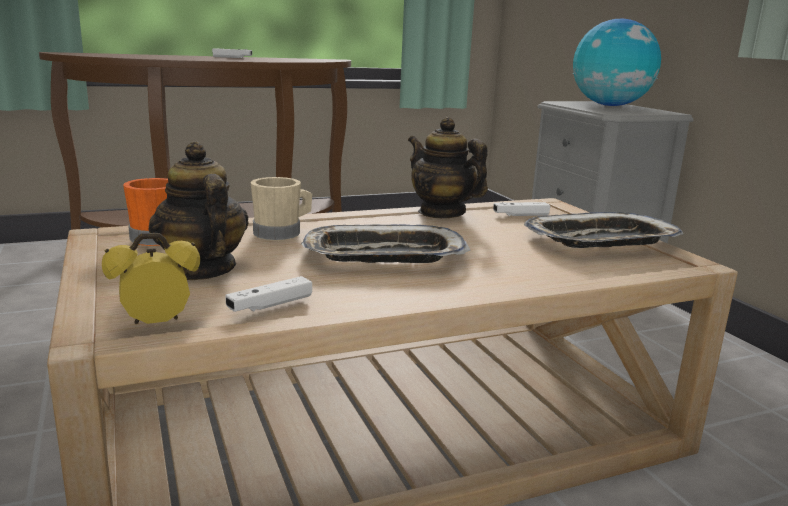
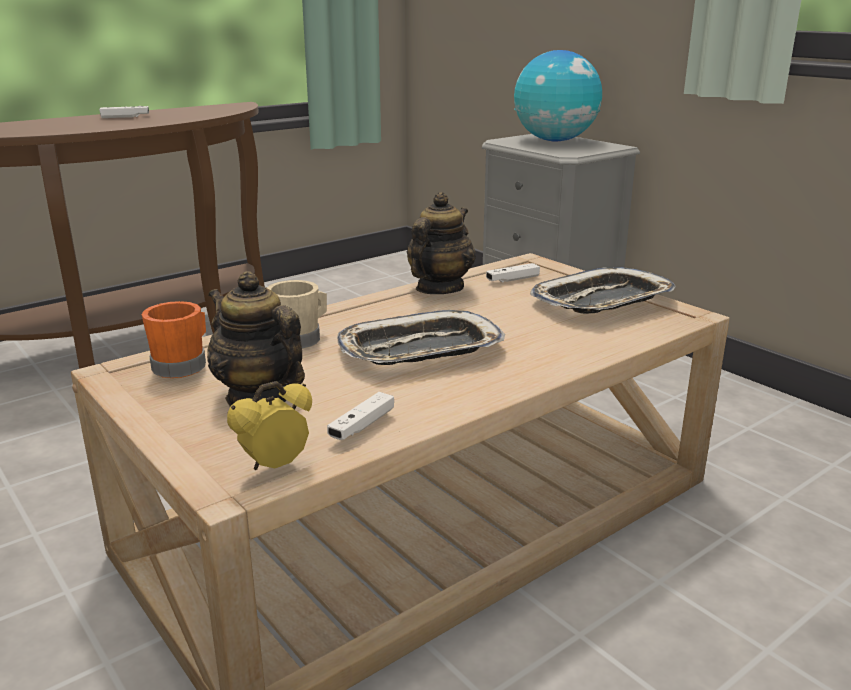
camera: 15 degrees left, 5 degrees up
teapot [408,117,488,218] -> teapot turned 90 degrees clockwise [407,192,476,294]

